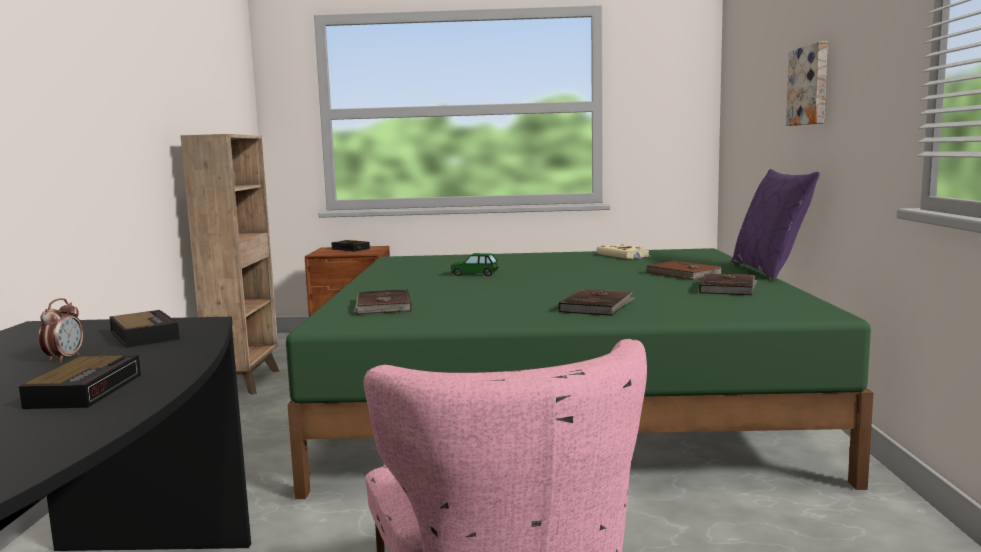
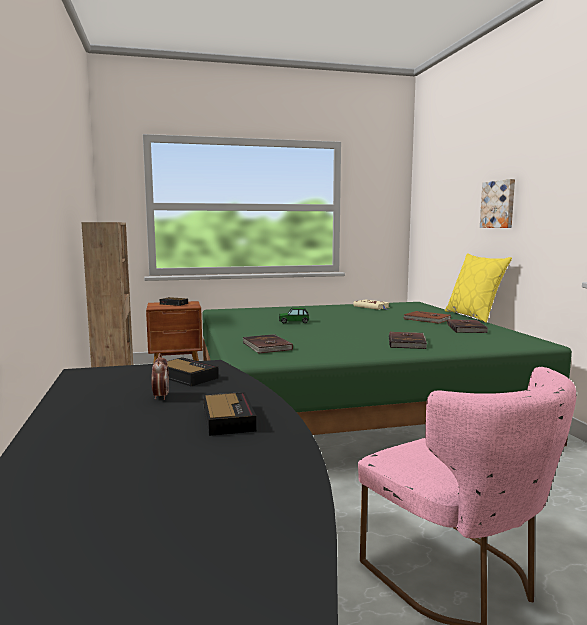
camera: 15 degrees left, 0 degrees up
purple pillow [732,169,820,280] -> yellow pillow [445,254,512,323]

